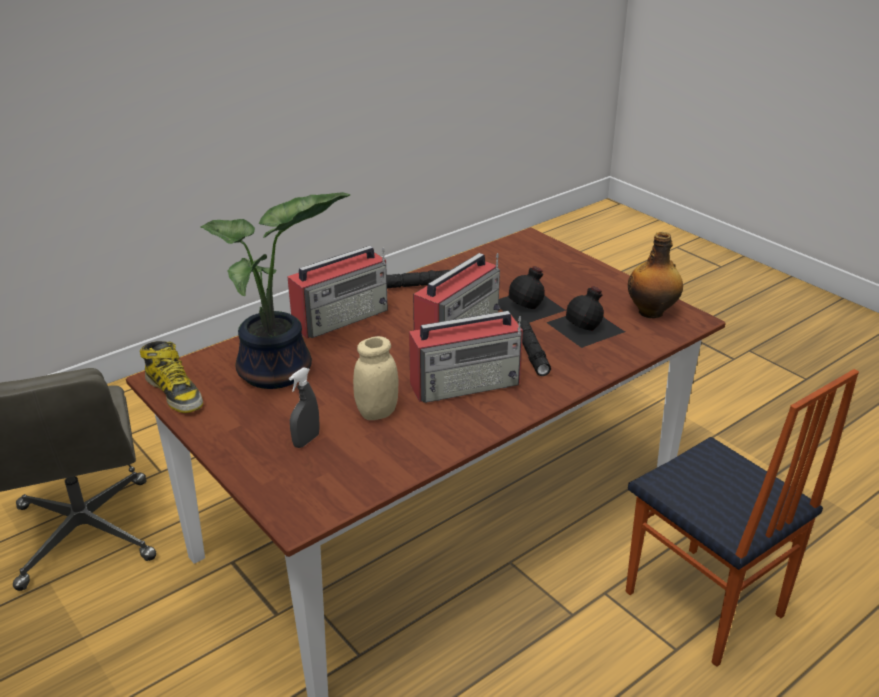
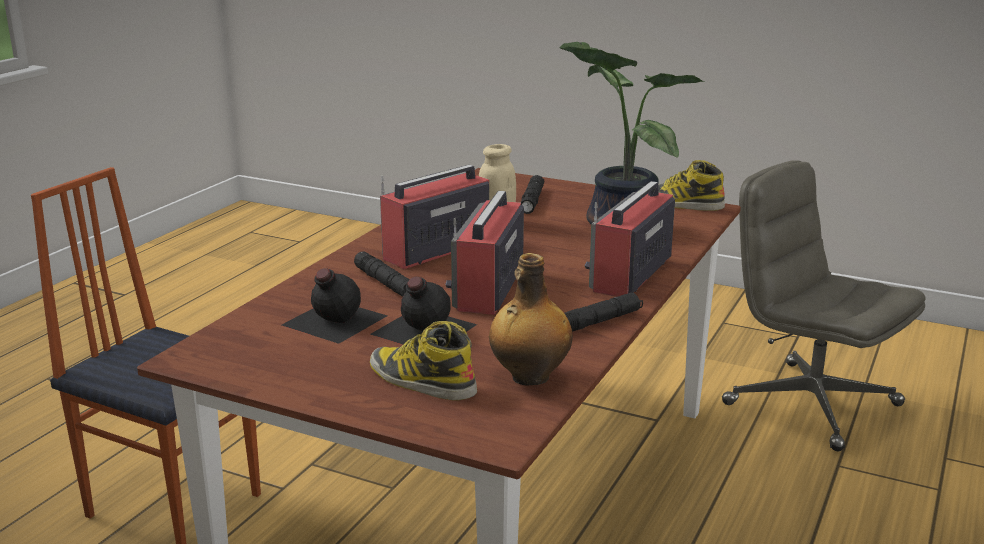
camera: 155 degrees right, 10 degrees down
grey spray bottle [289,367,320,448] -> black flashlight [521,175,544,214]
bottle [628,232,683,318] -> bottle moved to [489,253,573,386]
none -> boot [370,321,477,401]

